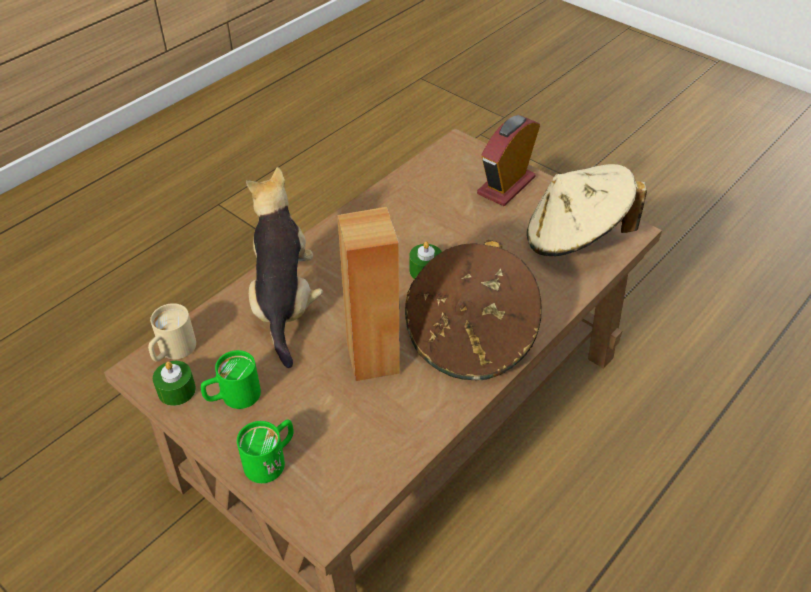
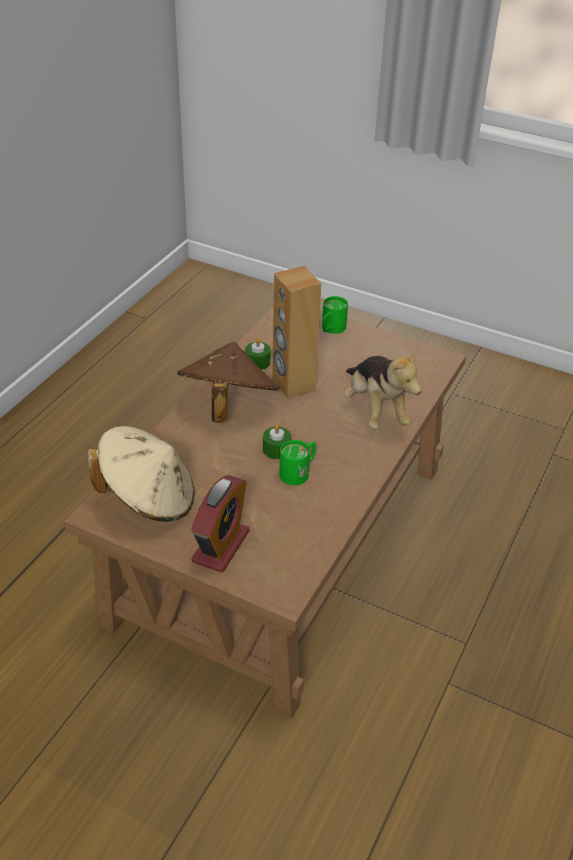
camera: 165 degrees right, 5 degrees down
beige mug [148,303,196,362] -> none
green candle [153,361,196,406] -> green candle moved to [245,338,271,370]
green mug [201,350,261,409] -> green mug moved to [279,440,316,485]

